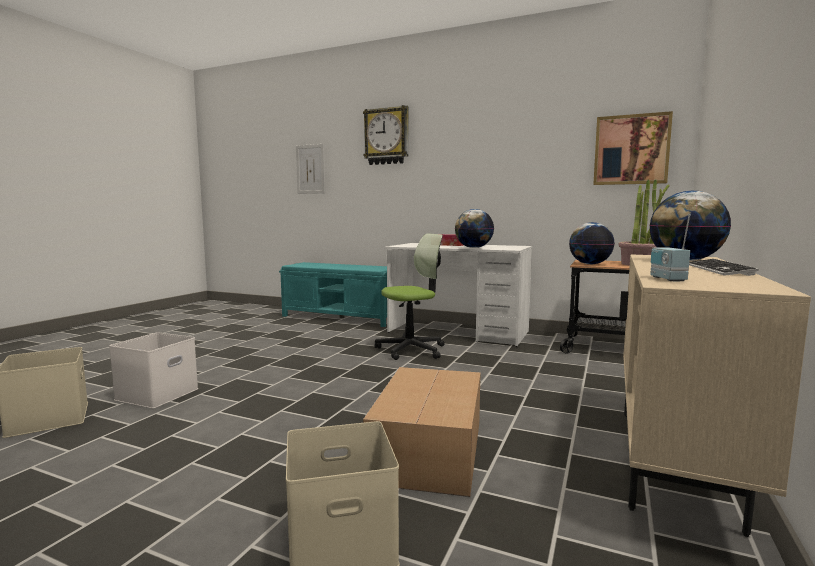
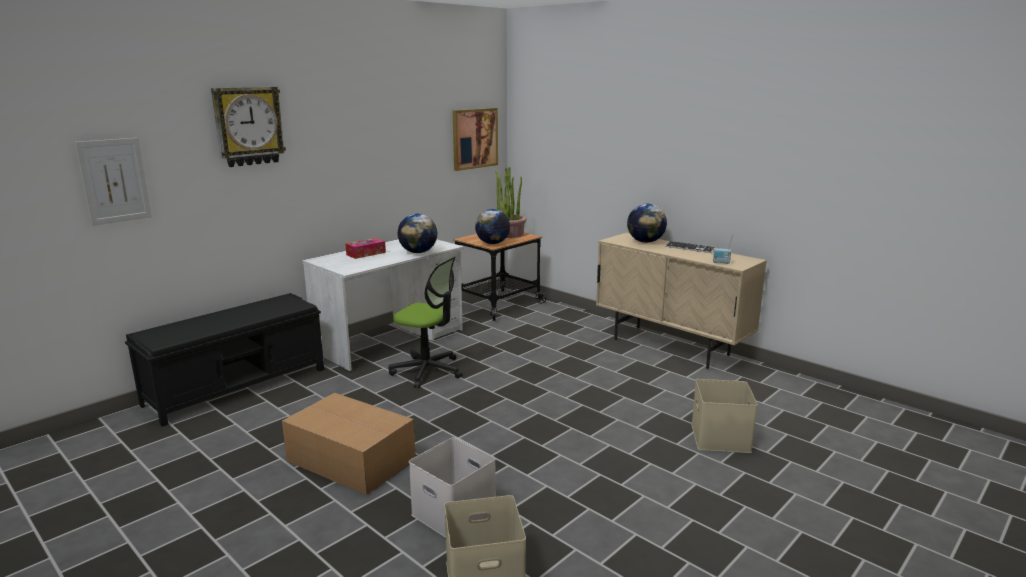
camera: 70 degrees left, 10 degrees up
turquoise bench [279,262,387,327] -> black bench [125,293,324,427]
cardboard box [363,367,481,497] -> cardboard box moved to [282,393,416,495]
office chair [375,233,445,360] -> office chair turned 120 degrees clockwise [389,257,462,388]

